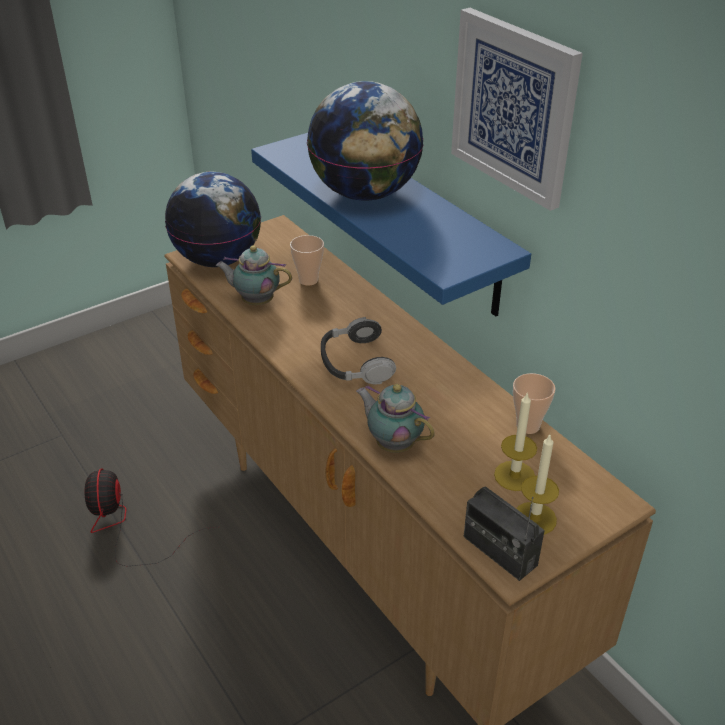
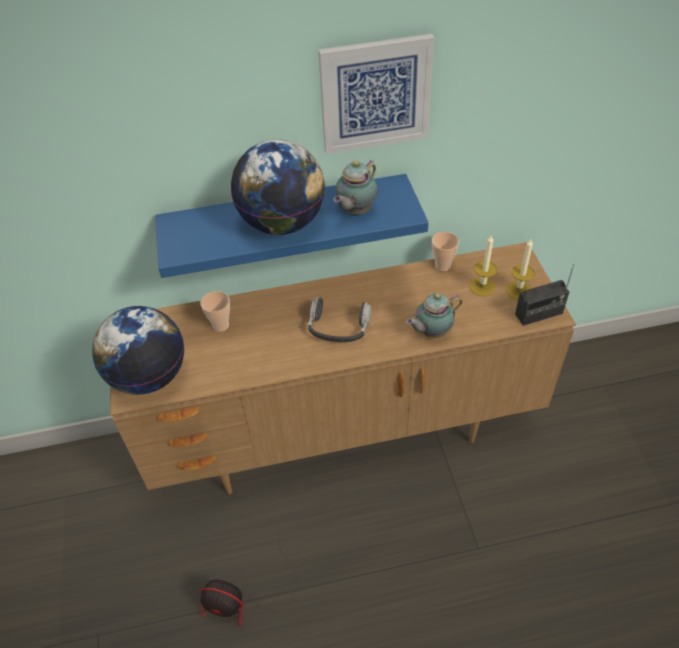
camera: 65 degrees left, 10 degrees up
teapot [216,245,292,305] -> teapot moved to [333,160,378,214]

